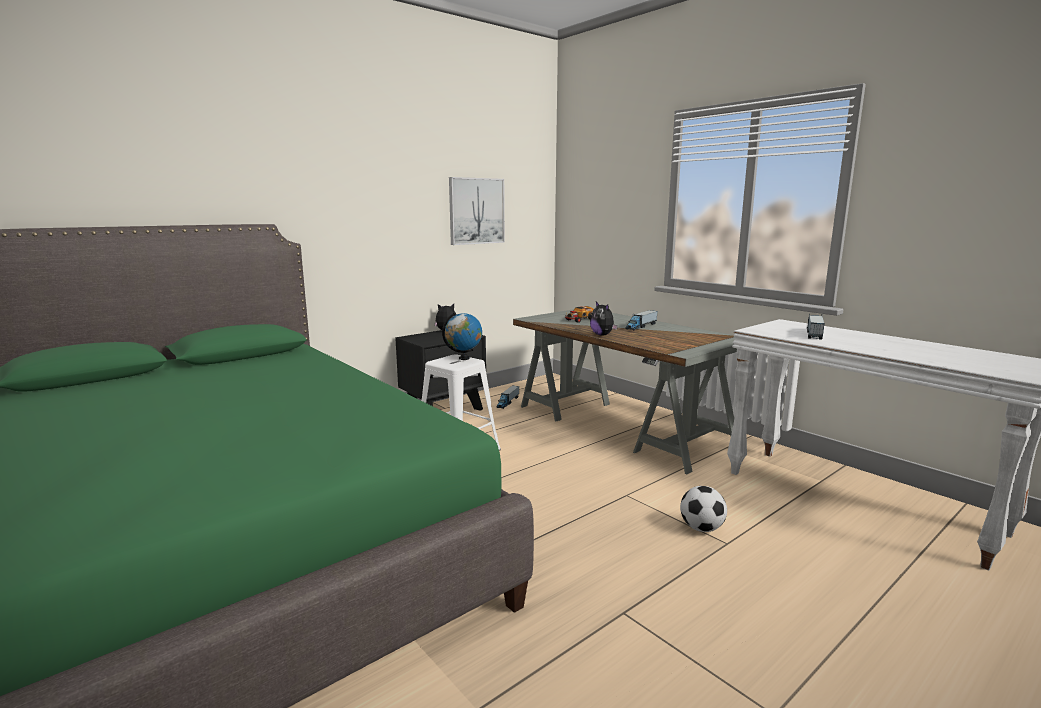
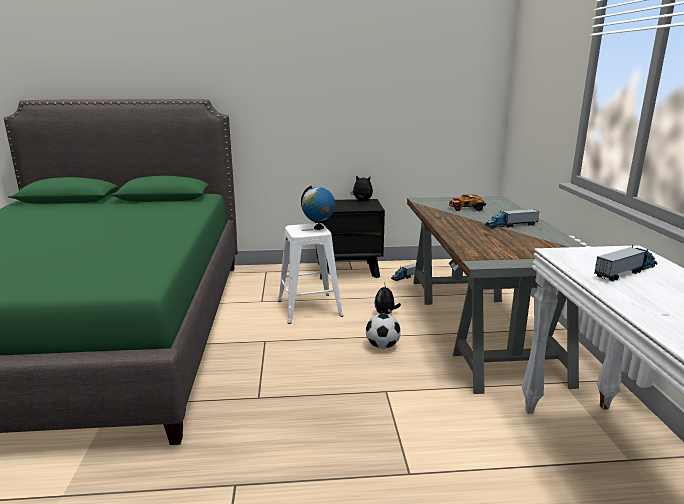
camera: 35 degrees right, 5 degrees up
picture [449,177,505,245] -> none
plush toy [590,302,618,336] -> plush toy moved to [375,283,401,314]
football [680,486,727,532] -> football moved to [366,314,401,349]

